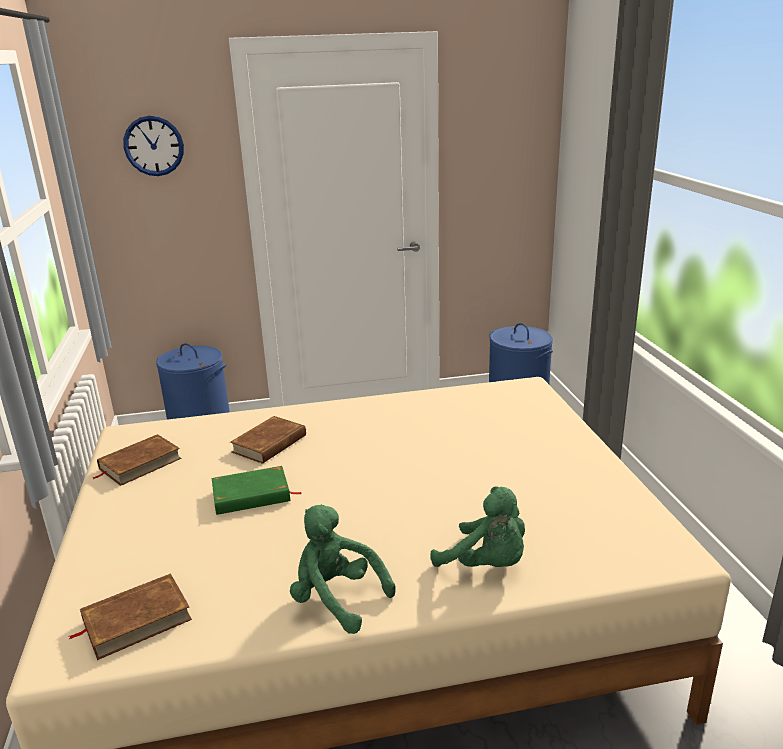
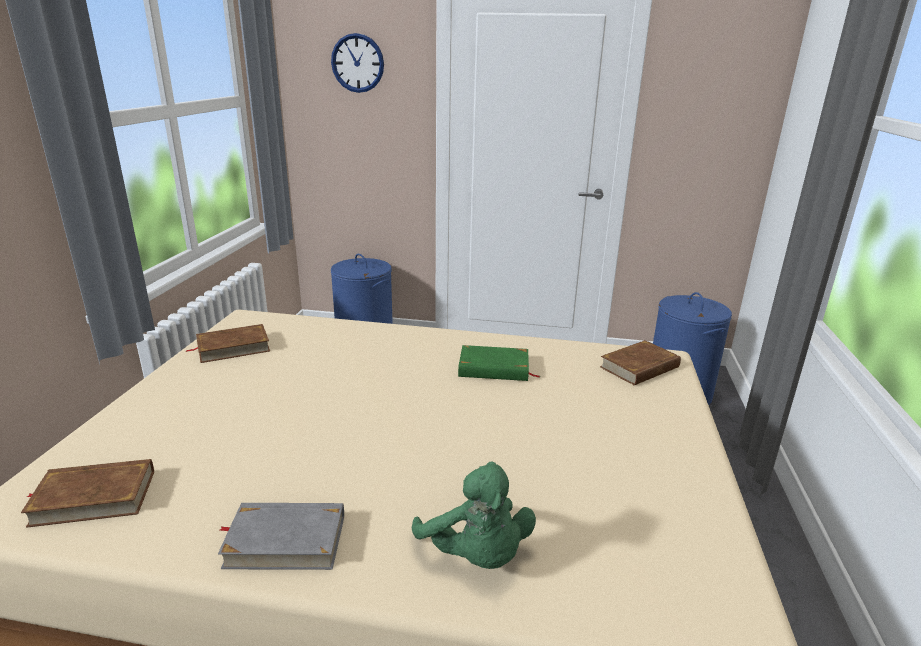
camera: 20 degrees right, 0 degrees up
green book [212,466,301,515] -> green book moved to [458,345,540,381]
brown book [230,416,306,464] -> brown book moved to [600,340,681,385]
green plush toy [290,505,396,634] -> grey book [218,503,344,570]

